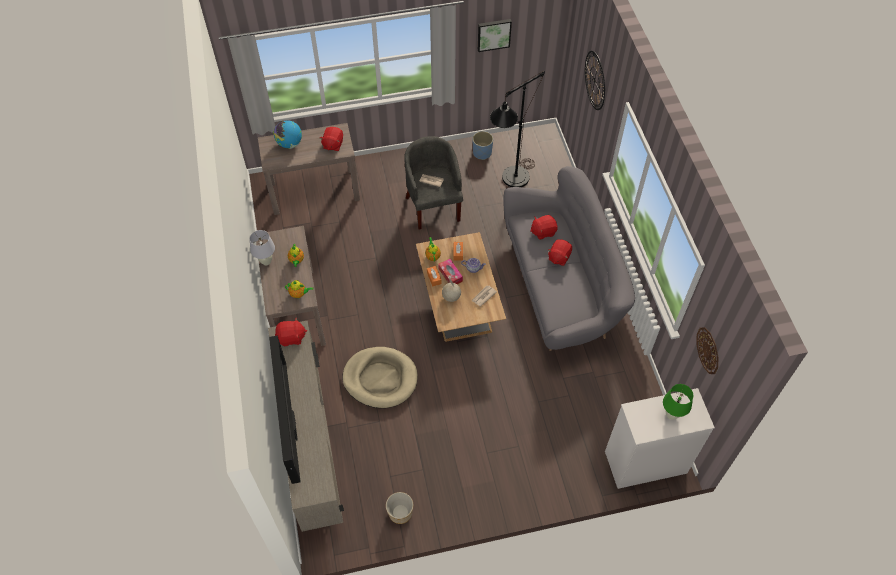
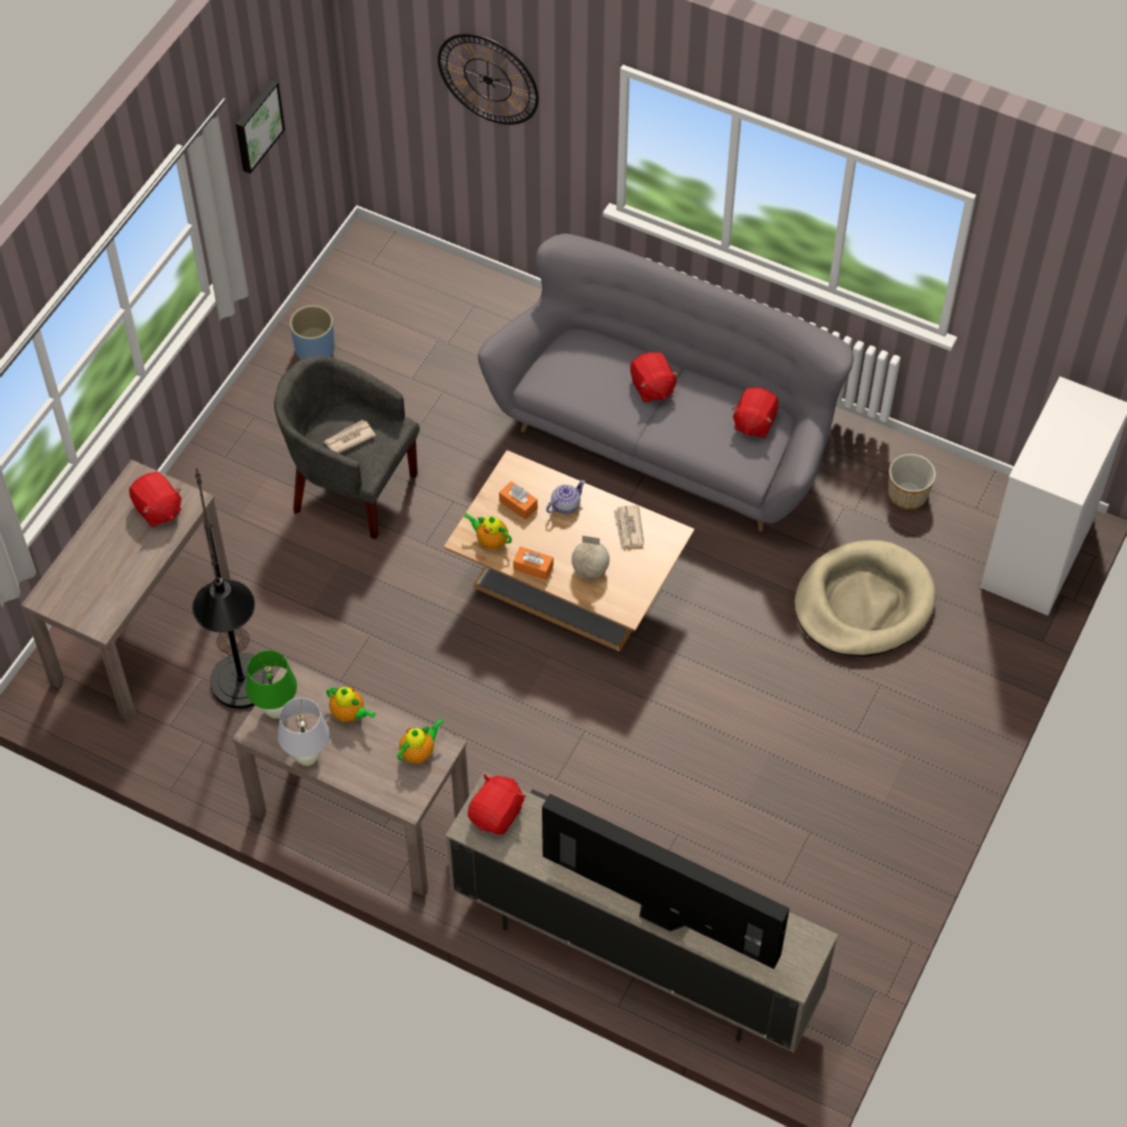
camera: 50 degrees left, 0 degrees up
globe [273,120,302,149] -> none
beige dog bed [342,347,417,408] -> beige dog bed moved to [794,540,936,657]
planter [386,492,413,524] -> planter moved to [888,454,936,509]
tissue box [438,259,463,284] -> none
black floor lamp [490,71,545,187] -> black floor lamp moved to [192,468,273,709]
red plush toy [530,215,558,240] -> red plush toy moved to [732,387,779,438]
green table lamp [663,384,693,420] -> green table lamp moved to [246,650,297,718]
wall clock [696,327,719,374] -> none

